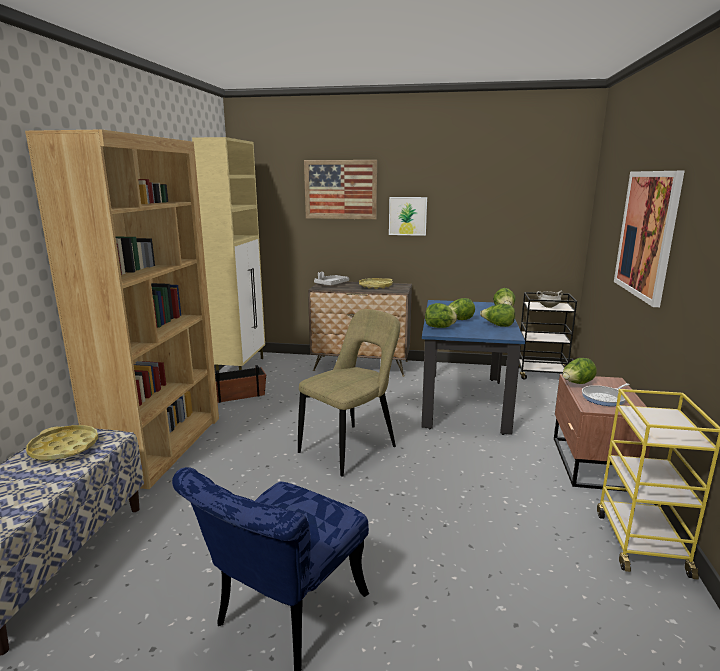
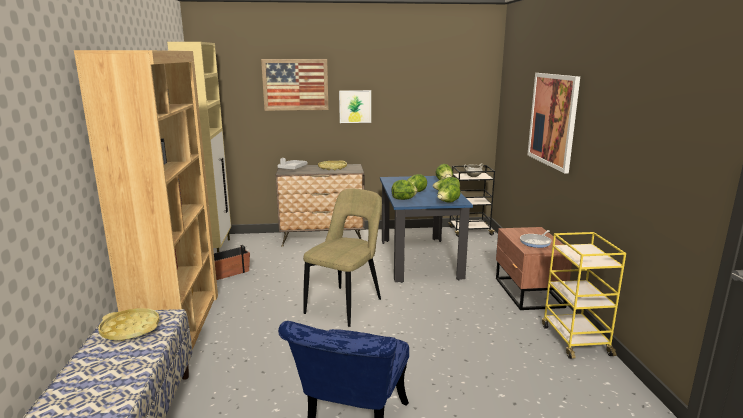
camera: 15 degrees left, 0 degrees up
lettuce [563,358,597,384] -> lettuce moved to [437,183,460,203]

